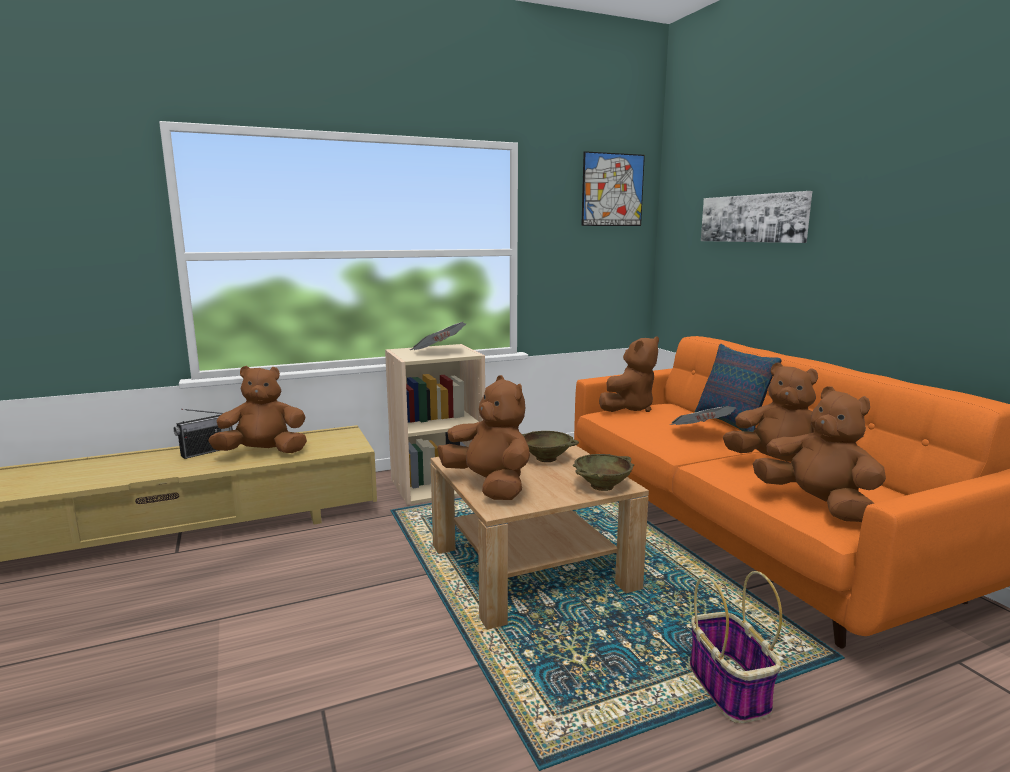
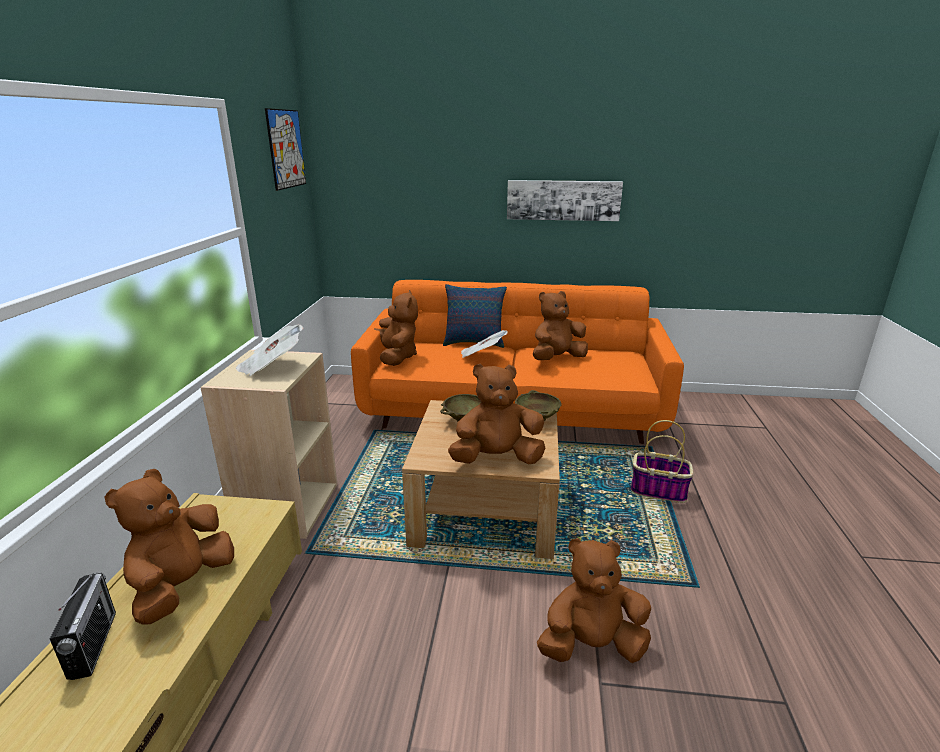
camera: 60 degrees left, 10 degrees up
picture [701,191,812,243] -> picture moved to [507,180,623,221]
brown plush toy [753,386,886,522] -> brown plush toy moved to [537,538,651,663]

